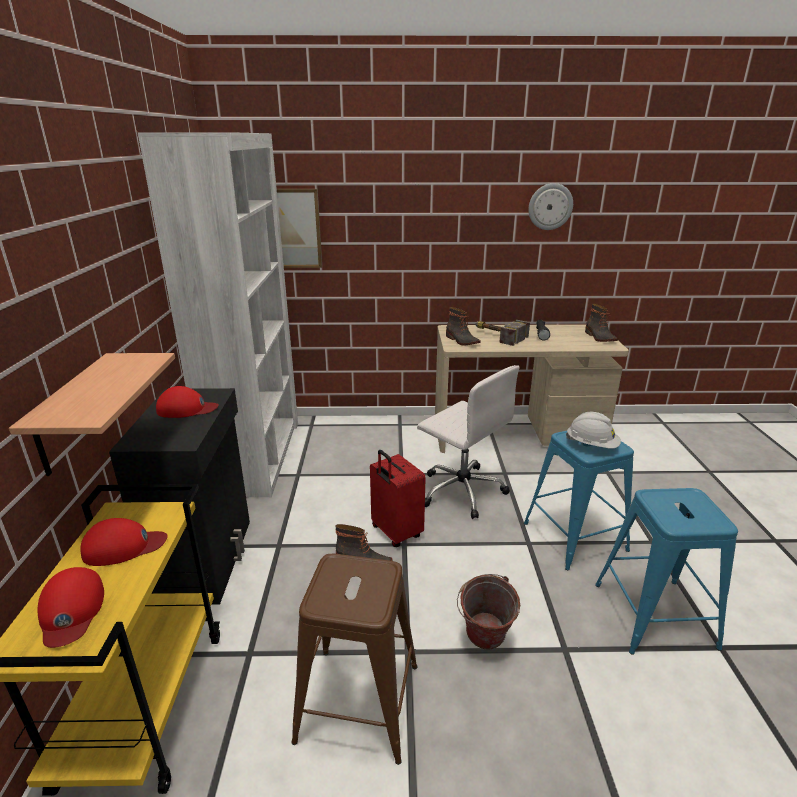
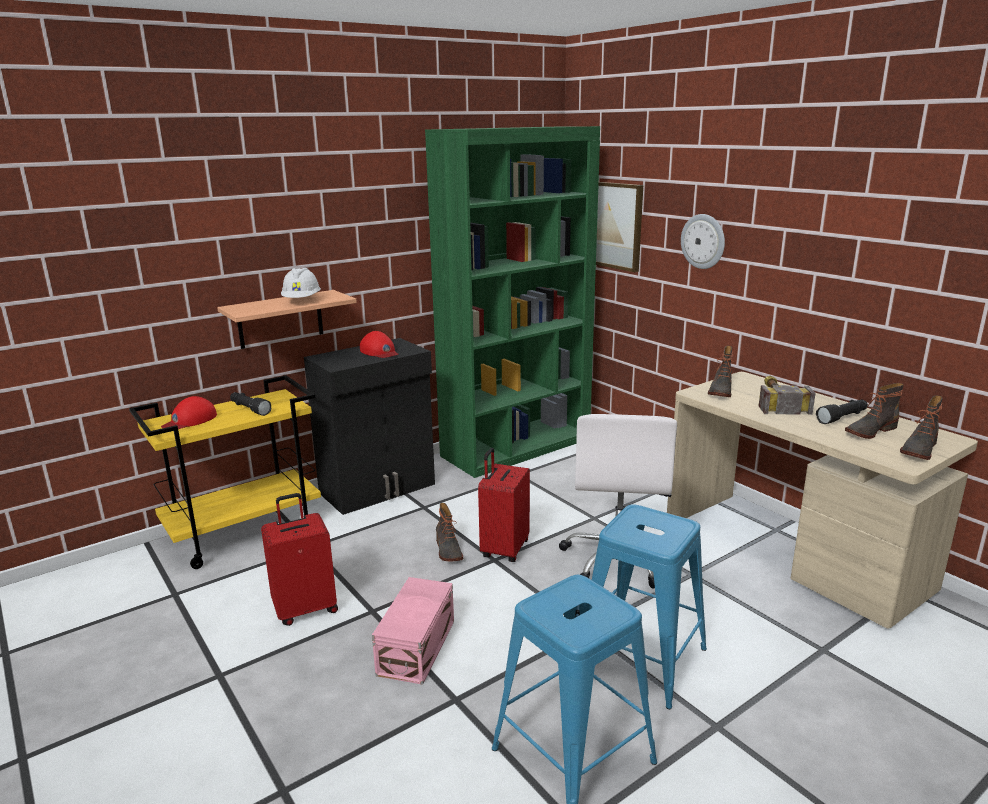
camera: 55 degrees right, 5 degrees down
red cap [80,518,168,566] -> black flashlight [230,392,272,416]
white bookcase [138,132,298,497] -> green bookcase [425,126,600,478]
brown stool [291,554,417,765] -> red suitcase [261,493,338,626]
bucket [457,574,520,649] -> pink storage box [372,577,454,685]
wall clock [528,183,573,230] -> wall clock moved to [681,214,725,269]
white hard hat [566,412,621,449] -> white hard hat moved to [281,268,321,298]
none -> boot [845,383,904,439]

